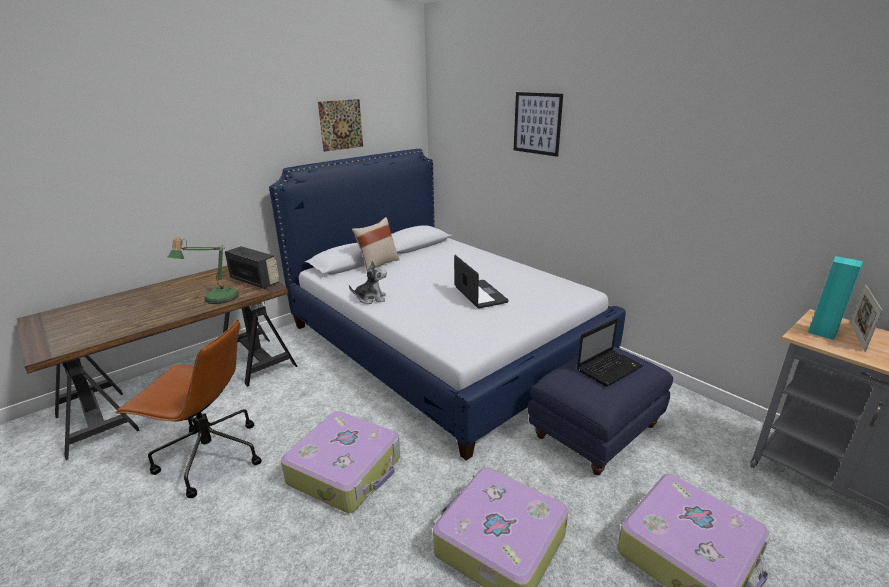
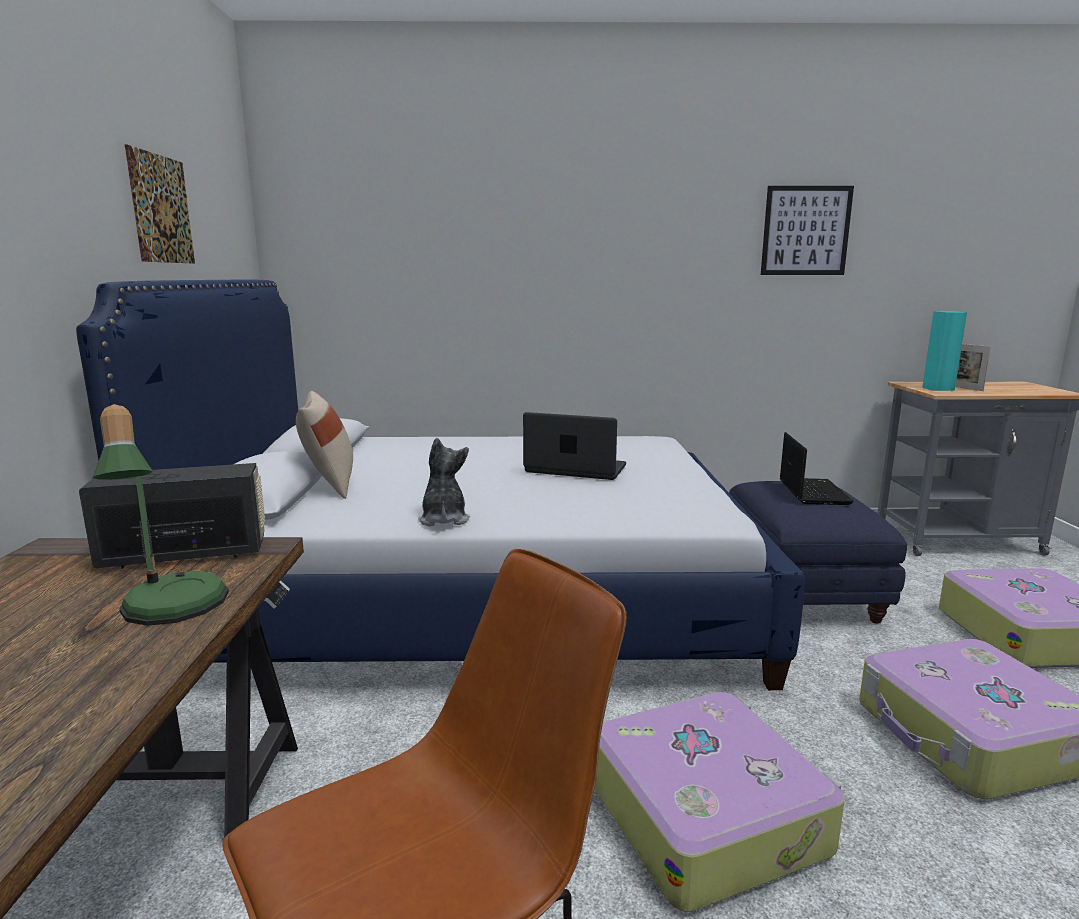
camera: 50 degrees left, 10 degrees down
plush toy [349,261,387,304] -> plush toy turned 45 degrees counterclockwise [418,438,470,526]
picture [514,92,563,157] -> picture moved to [761,186,854,275]

